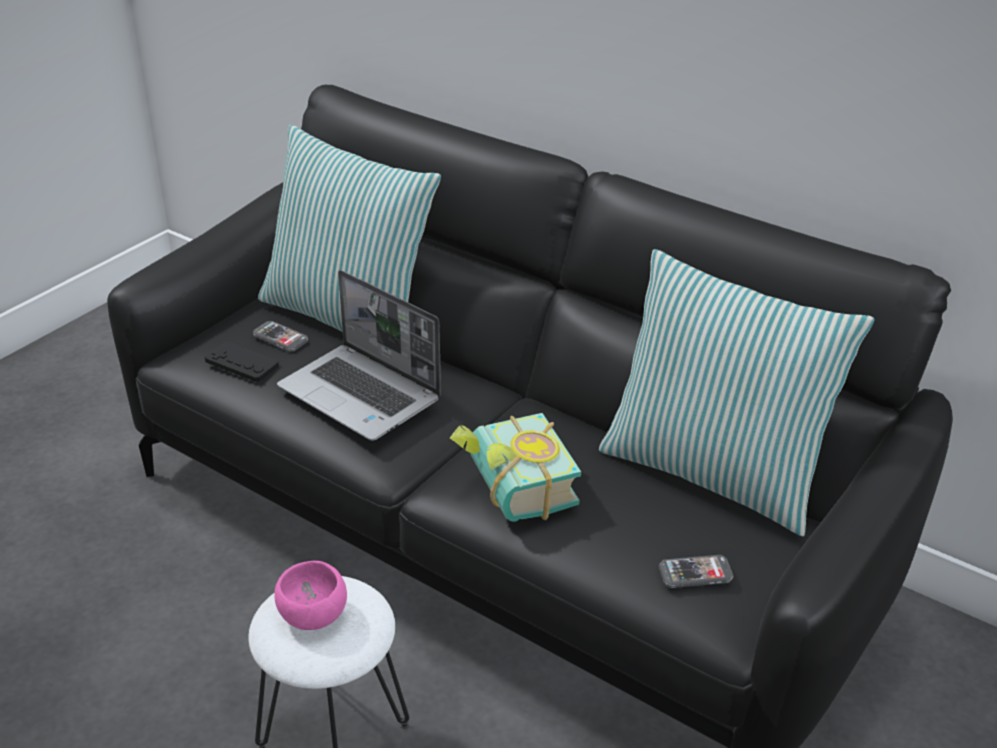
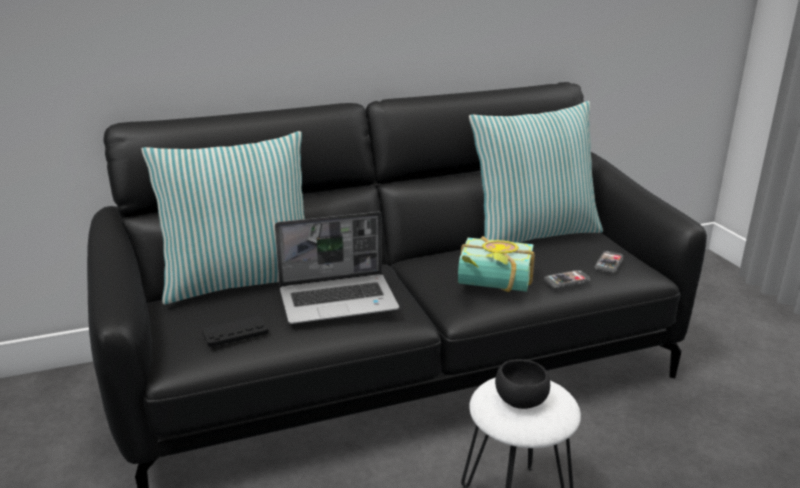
camera: 55 degrees left, 10 degrees down
phone [253,321,308,352] -> phone moved to [544,270,590,289]
pink bowl [274,561,347,630] -> black bowl [495,359,550,409]

